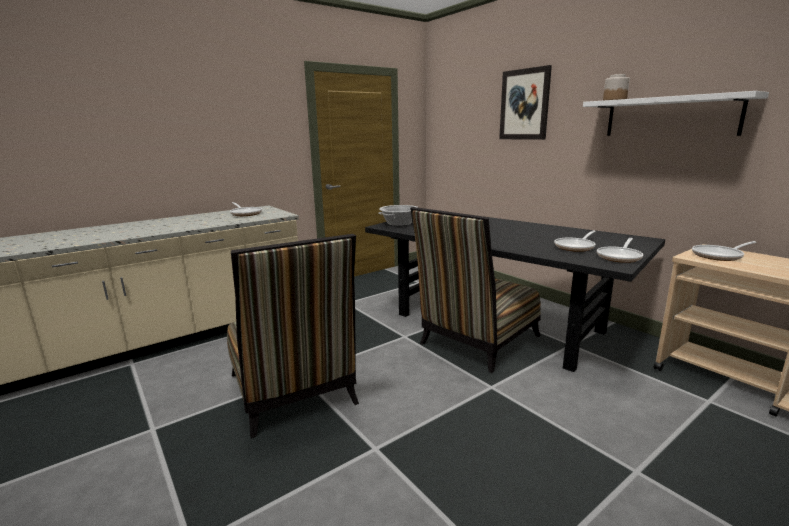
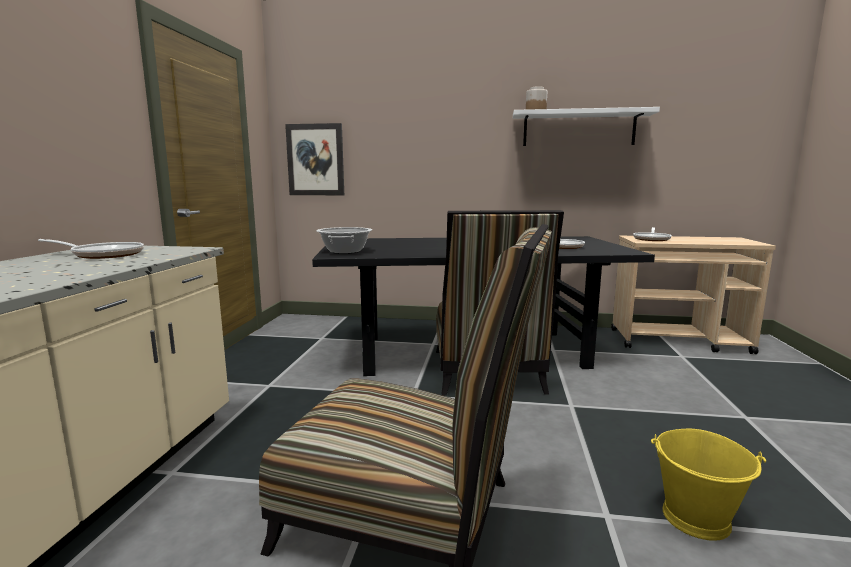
camera: 45 degrees left, 5 degrees down
picture [499,65,552,140] -> picture moved to [285,123,344,195]
frying pan [597,238,643,263] -> none
none -> yellow bucket [651,428,766,541]

